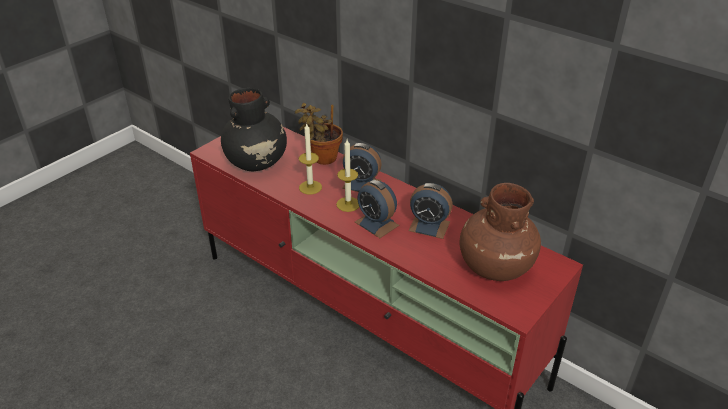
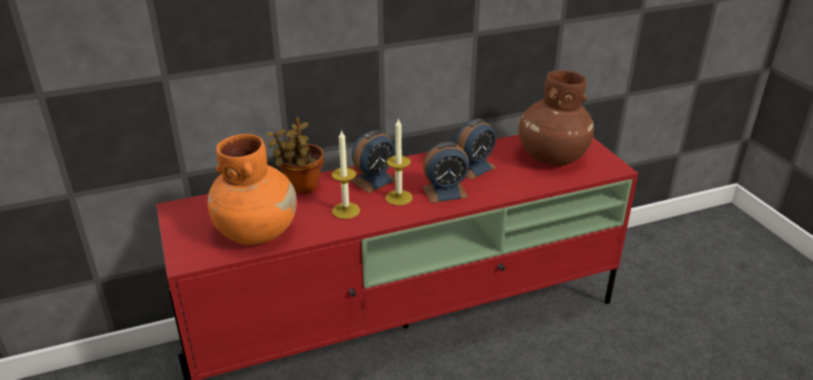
camera: 60 degrees left, 5 degrees down
black vase [221,88,287,171] -> orange vase [208,134,297,245]

